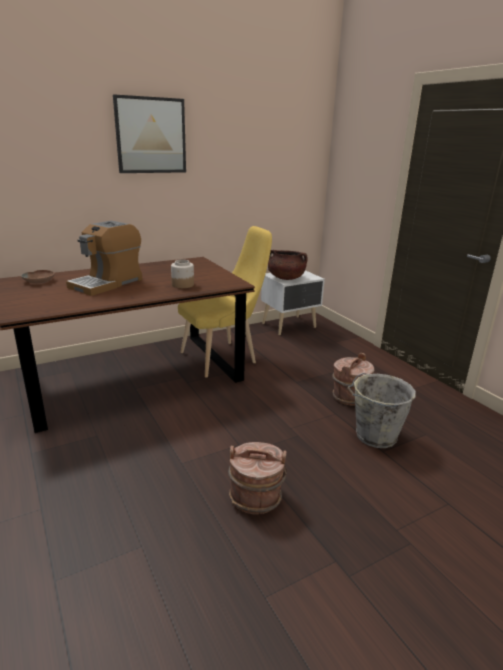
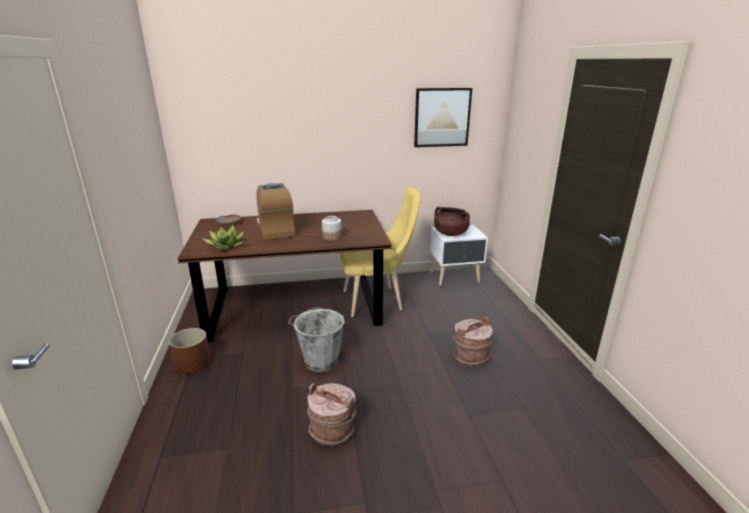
camera: 20 degrees right, 0 degrees up
coffee machine [66,221,142,296] -> coffee machine turned 105 degrees clockwise [256,183,295,241]
picture [113,94,186,173] -> picture moved to [414,88,472,147]
grey bucket [347,373,416,448] -> grey bucket moved to [288,307,345,372]
none -> brown planter [169,328,210,374]
none -> potted plant [202,225,244,250]

